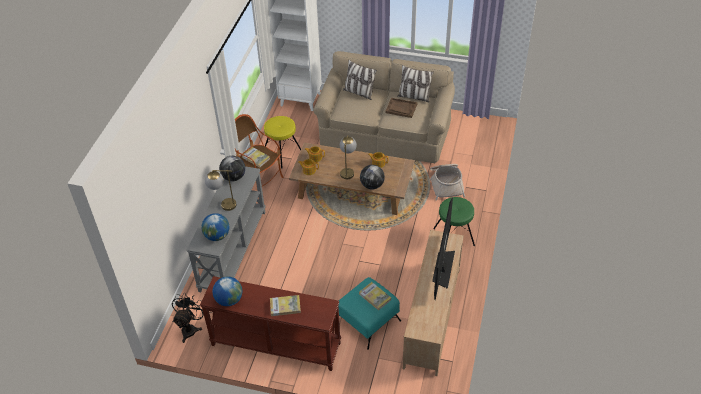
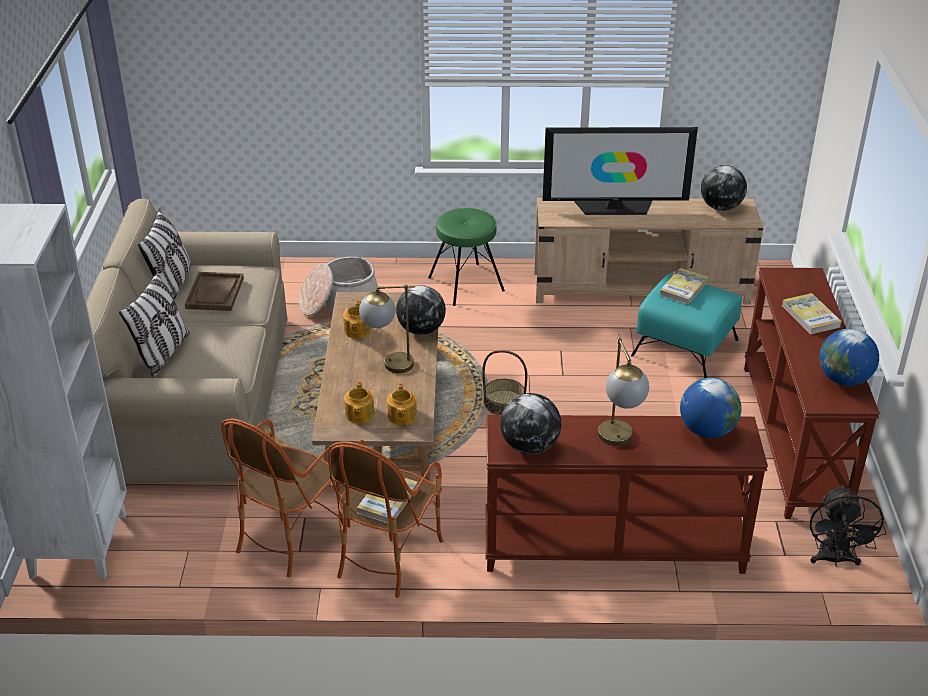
camera: 105 degrees left, 10 degrees down
black fan [172,293,203,343] -> black fan turned 90 degrees counterclockwise [810,484,886,567]
grey console table [187,166,266,292] -> brown console table [485,415,768,574]
yellow stool [264,116,301,169] -> armchair [221,419,343,577]
none -> basket [482,350,527,415]
none -> globe [701,165,747,211]

